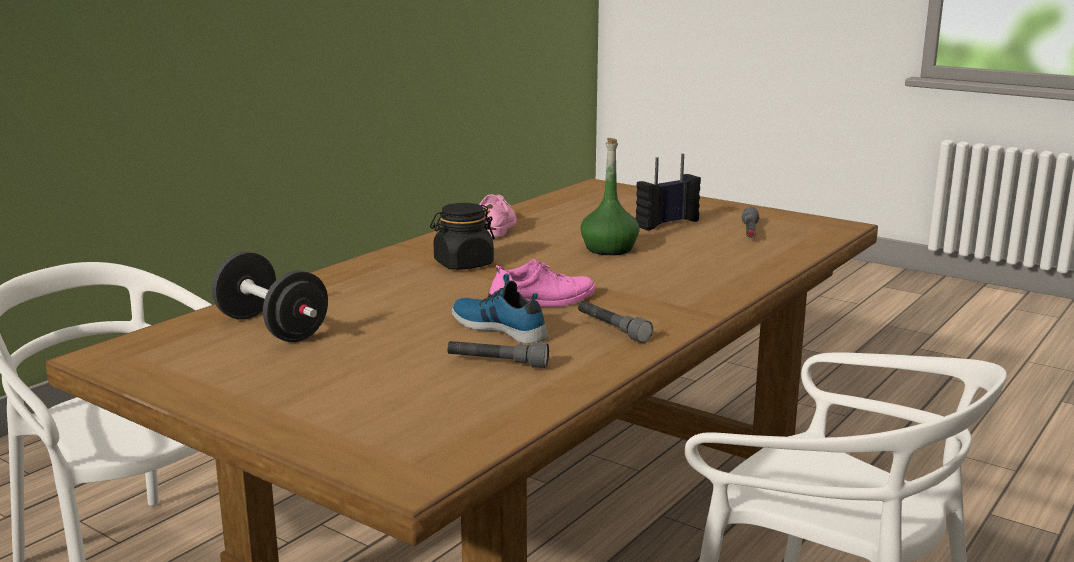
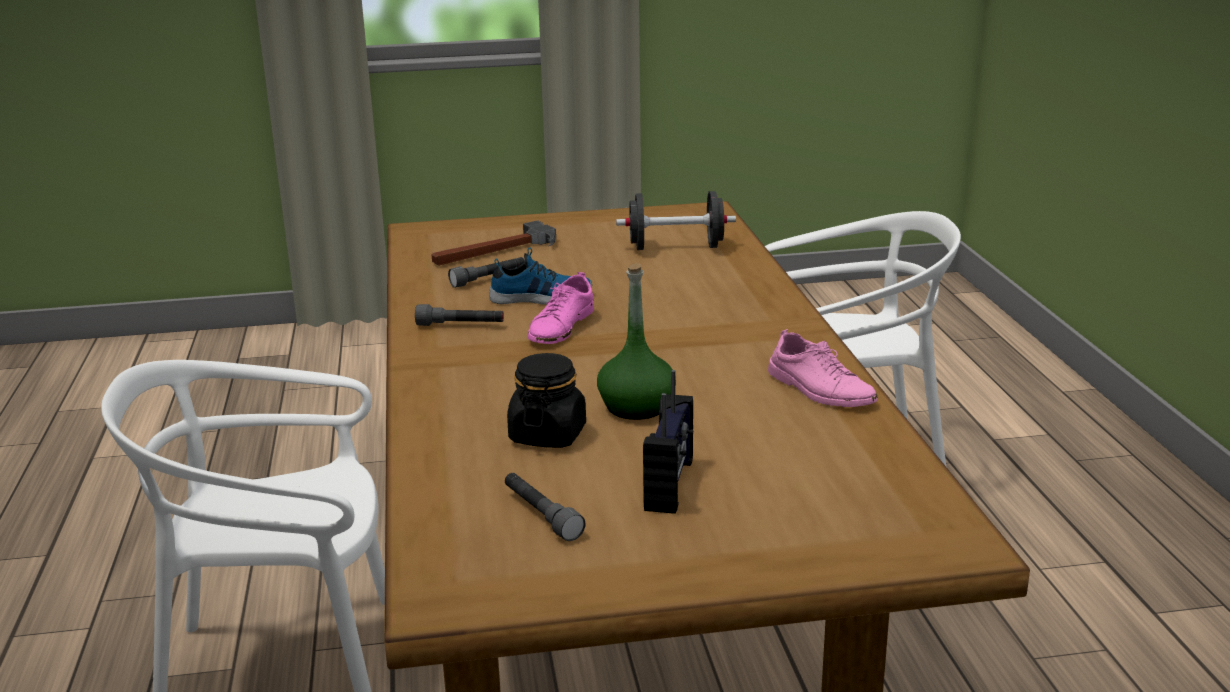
camera: 135 degrees right, 5 degrees up
black jar [430,203,495,270] -> black jar moved to [507,353,586,448]
none -> hammer [432,220,556,266]

